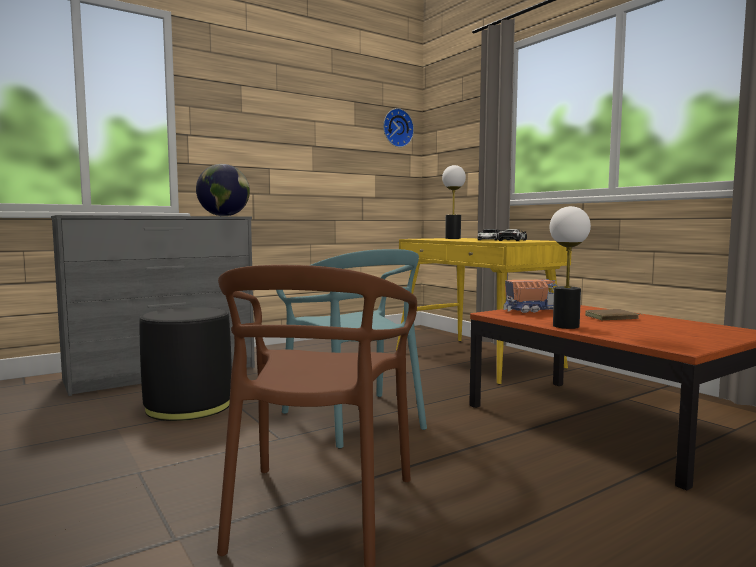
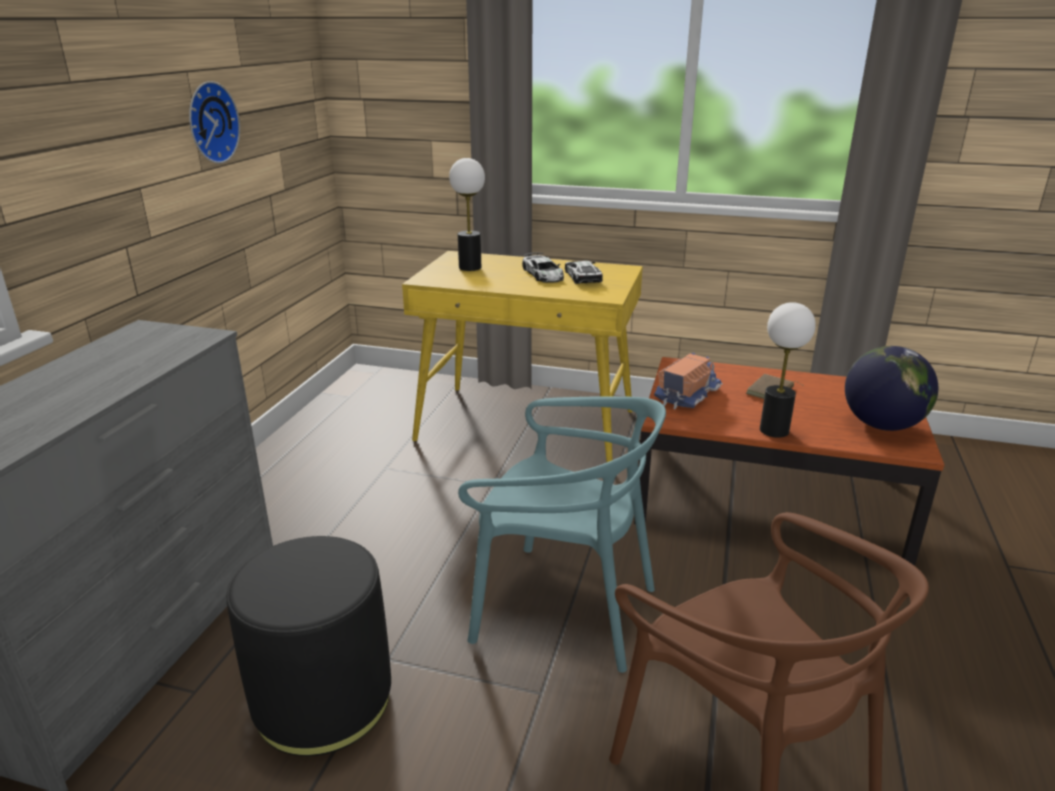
camera: 40 degrees left, 20 degrees up
globe [196,164,250,216] -> globe moved to [845,346,938,431]
wall clock [383,108,414,147] -> wall clock moved to [189,81,240,164]

